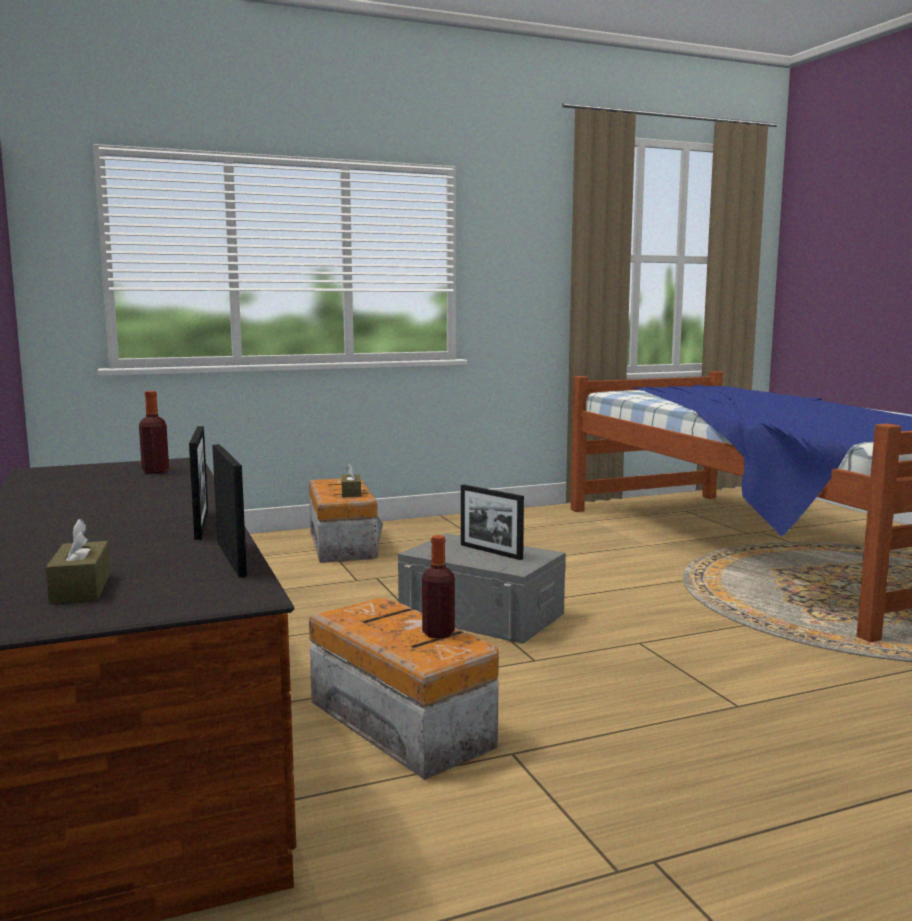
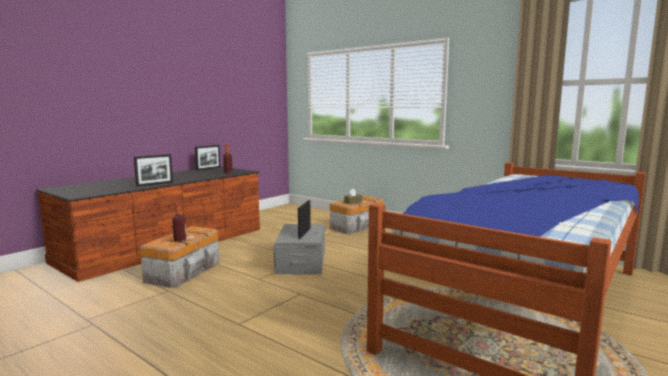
camera: 60 degrees right, 0 degrees up
brown tissue box [45,519,110,603] -> none
picture frame [212,444,247,577] -> picture frame moved to [195,145,221,171]

